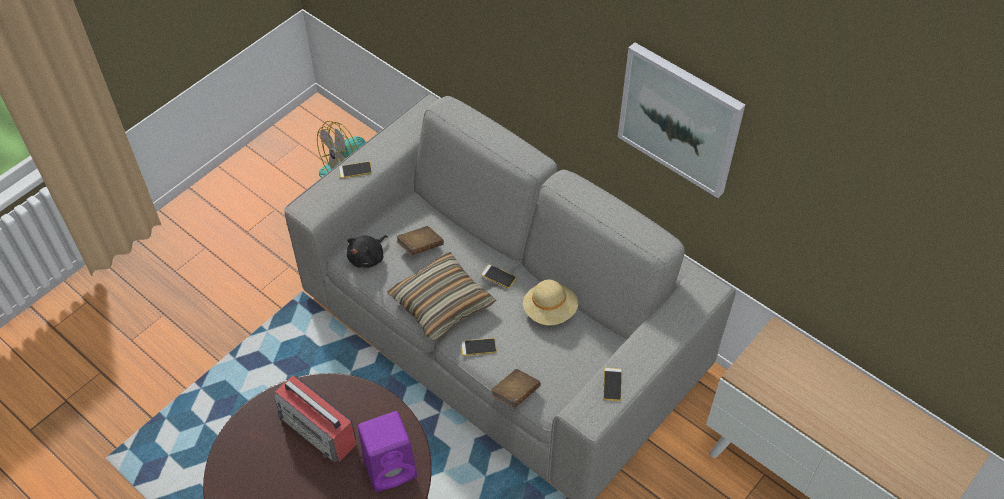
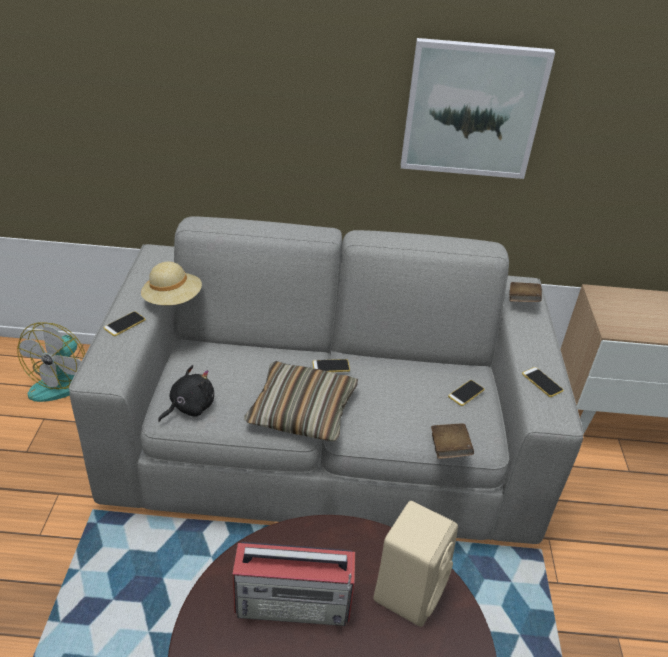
camera: 40 degrees left, 15 degrees down
black plush toy [347,235,388,268] -> black plush toy turned 135 degrees counterclockwise [158,365,214,422]
purple speaker [358,411,417,492] -> beige speaker [373,501,458,627]
brown book [396,226,444,255] -> brown book moved to [509,282,542,302]
phone [461,338,497,356] -> phone moved to [448,380,484,406]
beige hat [523,280,578,325] -> beige hat moved to [141,262,202,305]

